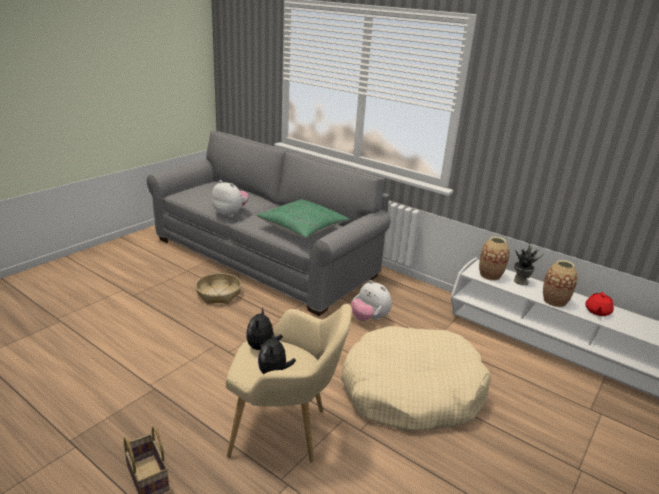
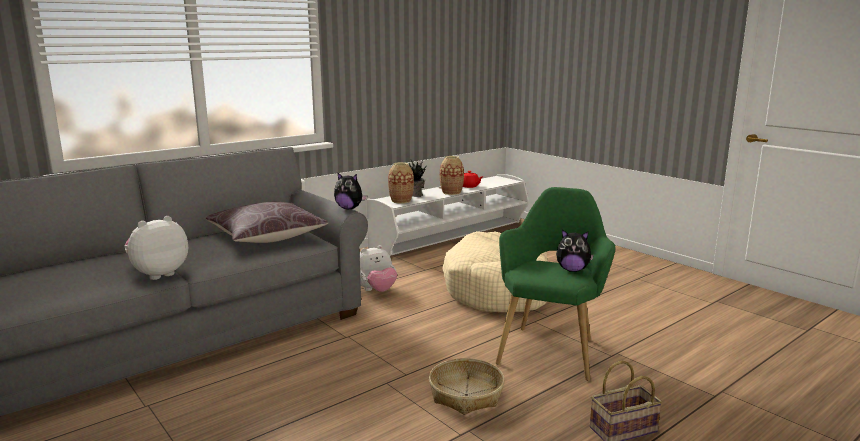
camera: 75 degrees left, 10 degrees down
basket [196,273,241,304] -> basket moved to [429,358,505,415]
beige armchair [226,304,352,463] -> green armchair [496,187,616,381]
plush toy [246,308,283,350] -> plush toy moved to [334,172,367,209]
green pillow [256,199,349,238] -> brown pillow [206,202,329,243]

